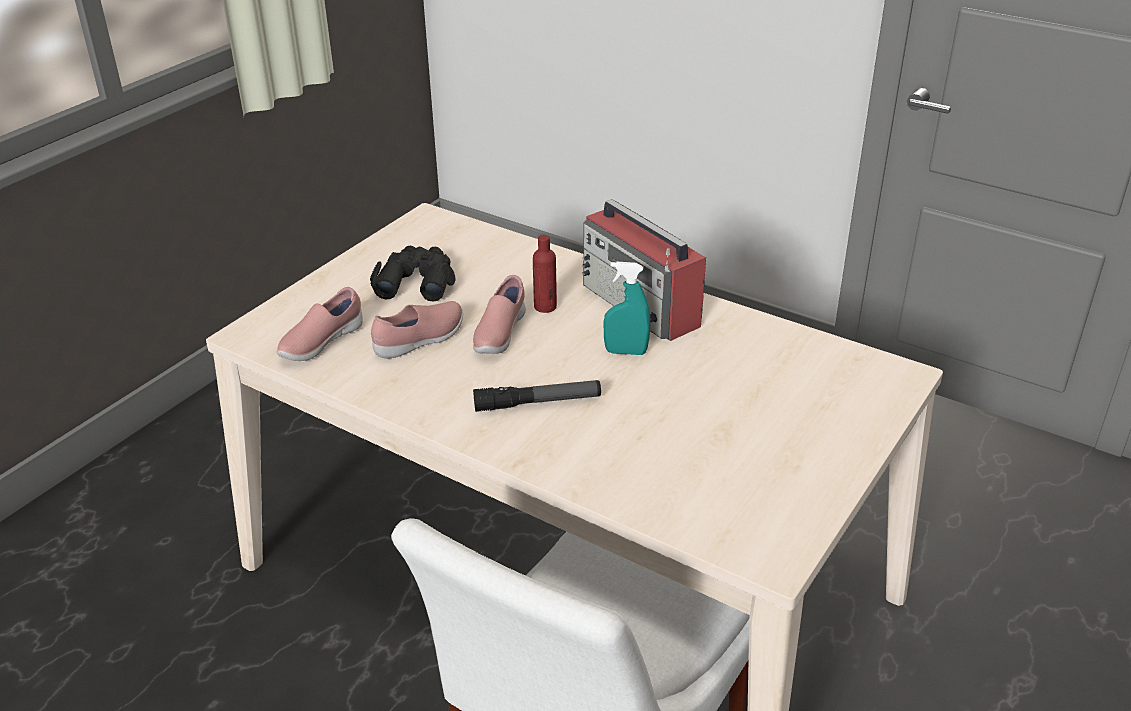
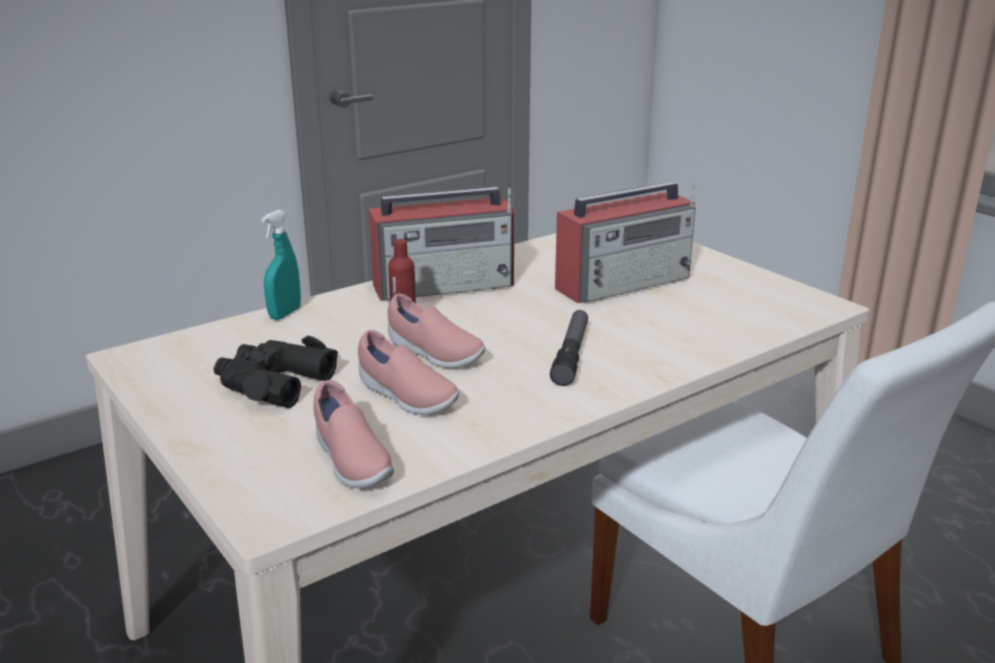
camera: 70 degrees left, 10 degrees down
pink shoe [371,301,463,358] -> pink shoe turned 150 degrees clockwise [358,330,459,415]
turquoise spray bottle [603,262,650,355] -> turquoise spray bottle moved to [262,210,301,320]
none -> radio [555,181,696,303]

